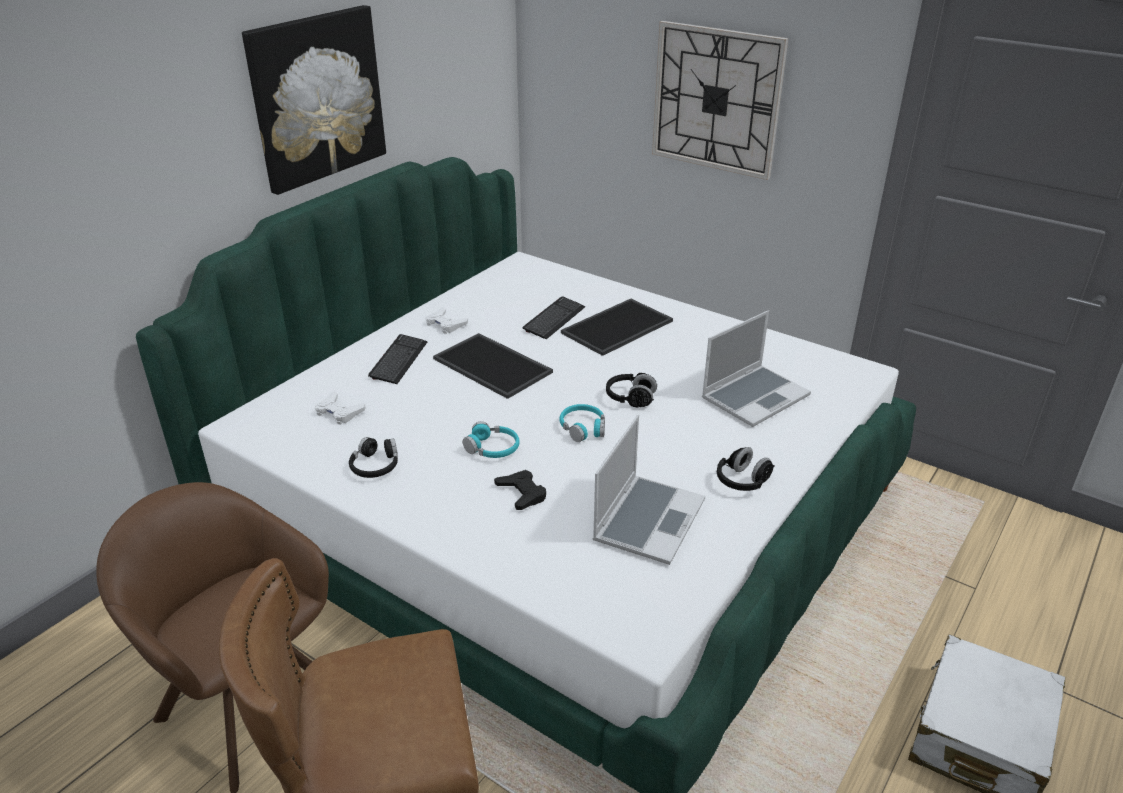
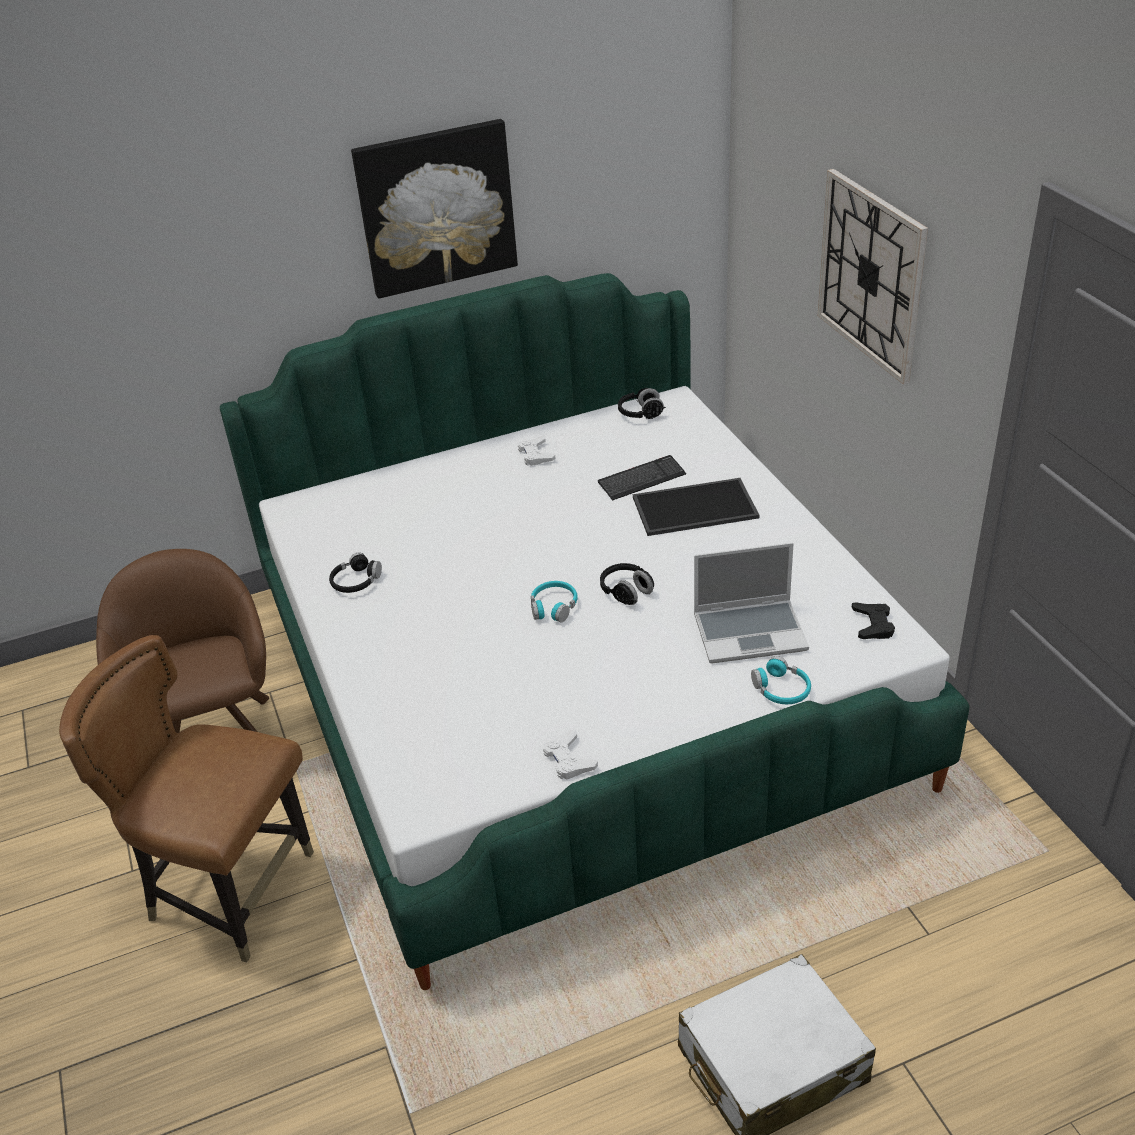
camera: 35 degrees right, 5 degrees up
white game controller [315,391,366,424] -> white game controller moved to [543,729,598,780]
keyboard [368,334,427,384] -> none
tray [433,333,553,399] -> none
turquoise headphones [463,422,520,458] -> turquoise headphones moved to [751,656,811,704]
black game controller [494,470,546,510] -> black game controller moved to [851,602,895,639]
laptop [593,415,705,565] -> none
black headphones [717,447,775,491] -> black headphones moved to [618,388,666,419]

